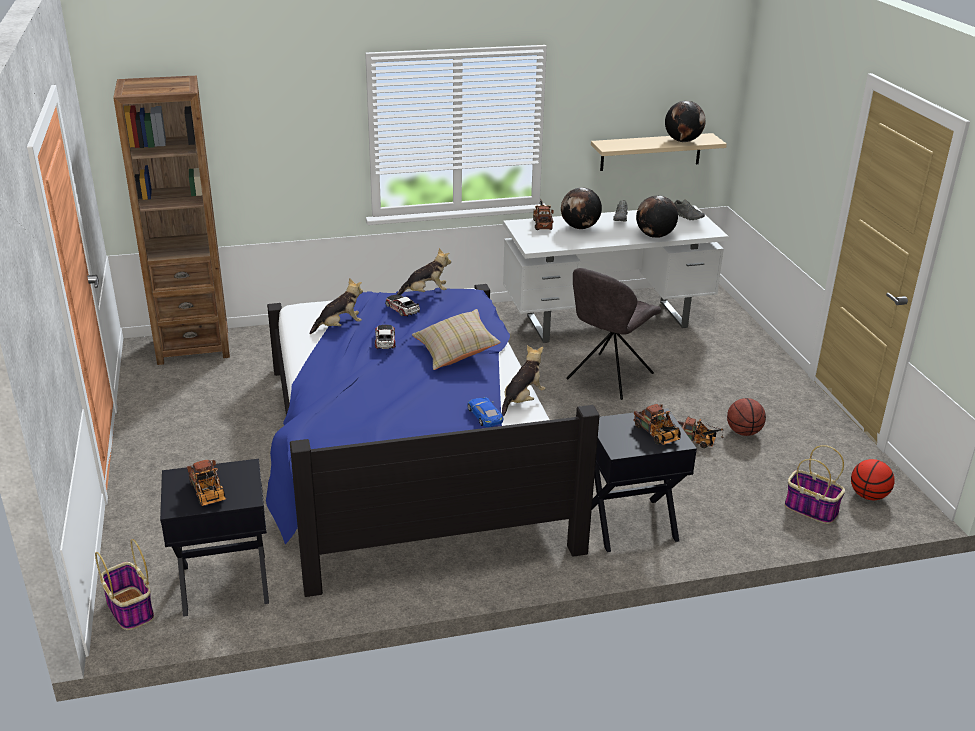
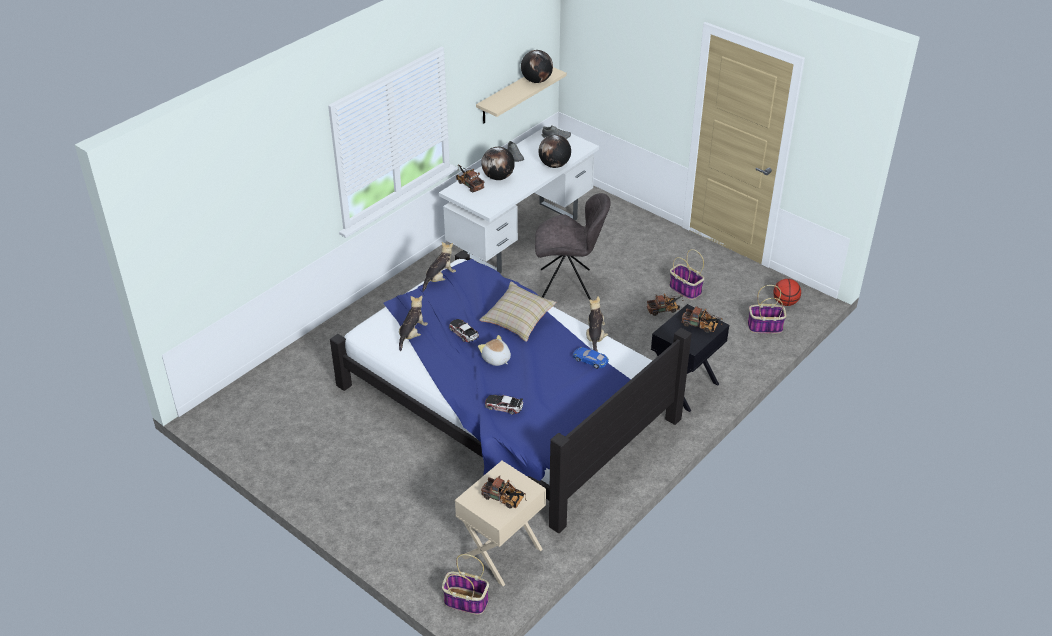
camera: 35 degrees left, 10 degrees up
brown bookcase [113,76,230,365] -> none
black nightstand [160,459,269,617] -> beige nightstand [455,461,546,586]
toy car [385,295,420,317] -> toy car moved to [485,395,523,414]
grey chair [566,268,661,400] -> grey chair turned 90 degrees counterclockwise [535,193,610,300]
basketball [727,398,766,436] -> basket [669,249,704,300]
none -> plush toy [478,335,511,366]

